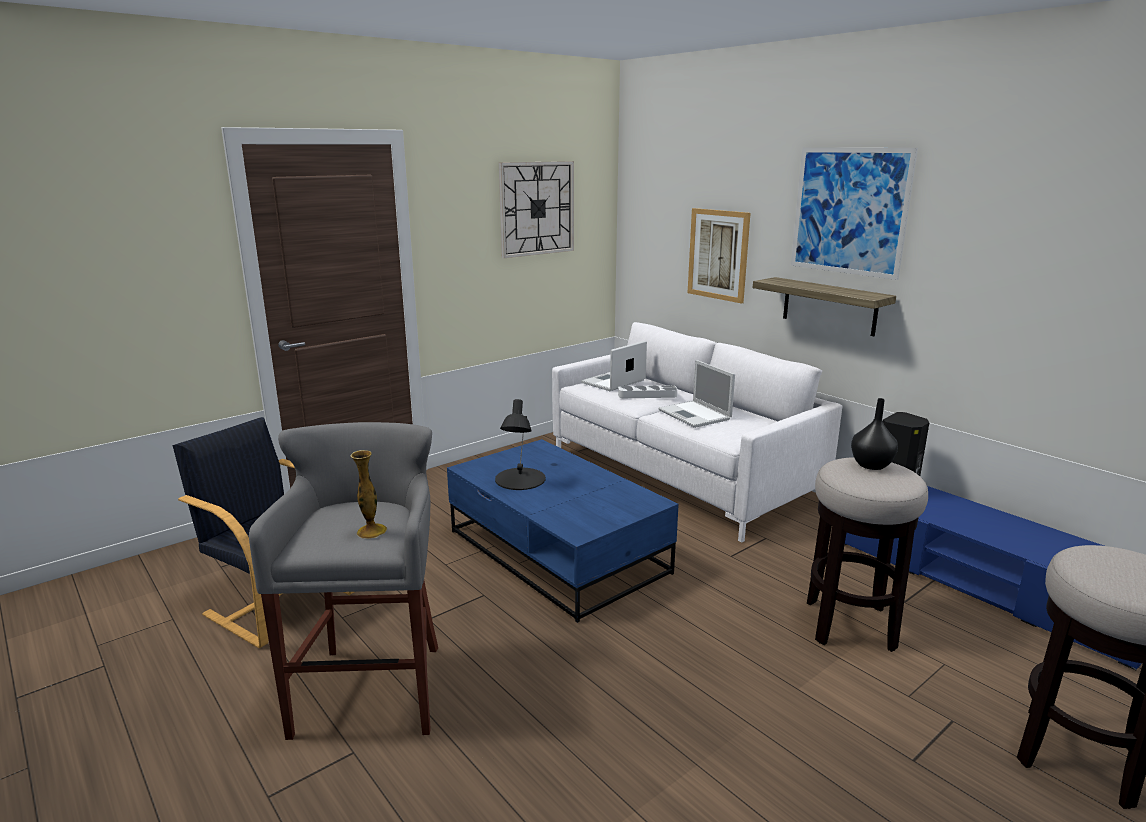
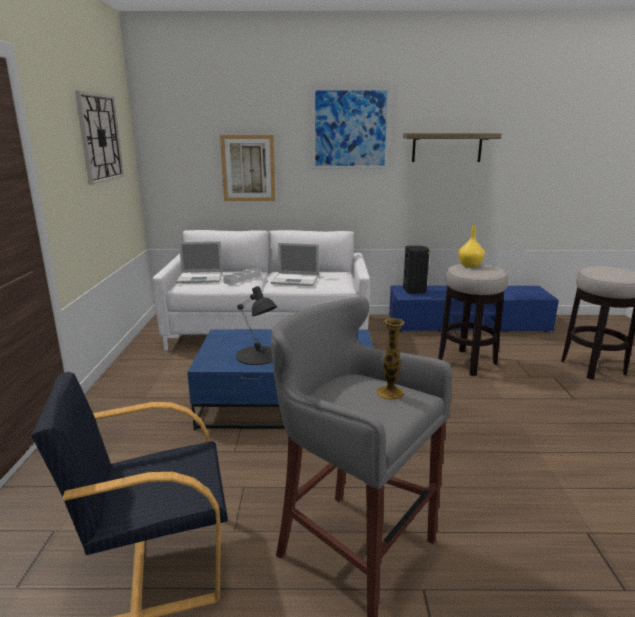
camera: 50 degrees left, 0 degrees up
laptop [581,341,647,391] -> laptop turned 90 degrees counterclockwise [176,241,223,283]
shelf [753,277,896,336] -> shelf moved to [403,133,502,162]
black vase [851,398,898,470] -> yellow vase [458,225,485,268]

